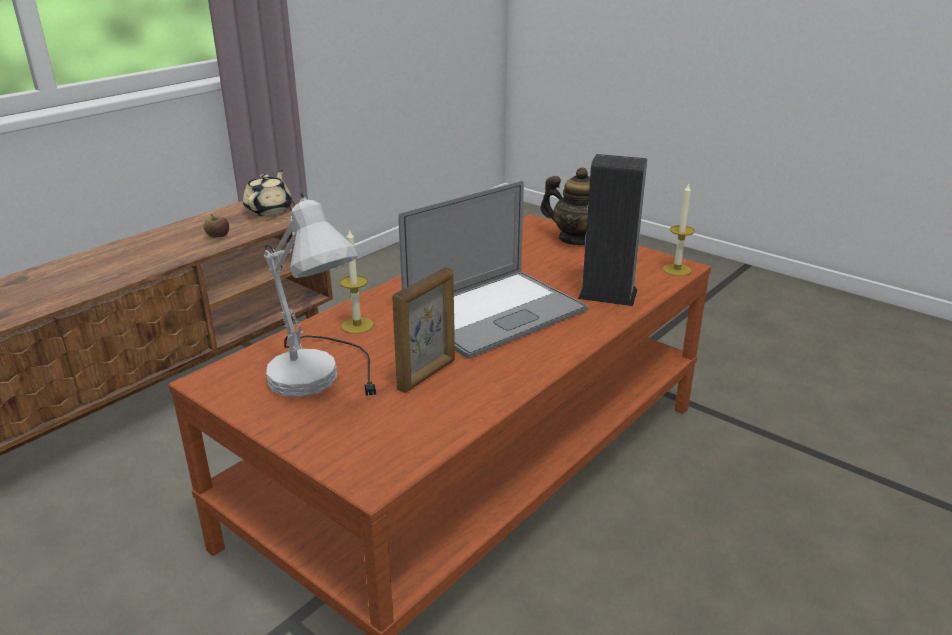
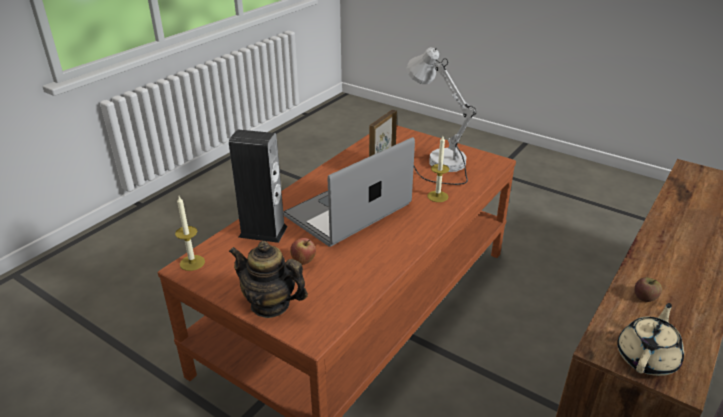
camera: 175 degrees right, 5 degrees up
beige teapot [243,170,292,216] -> beige teapot turned 150 degrees counterclockwise [617,303,684,376]
none -> apple [290,238,316,265]

